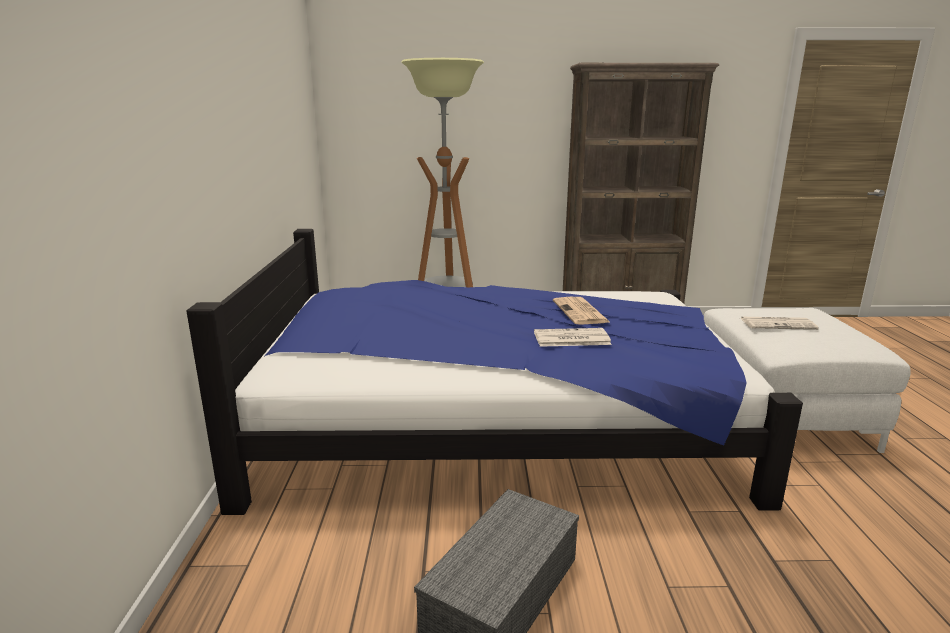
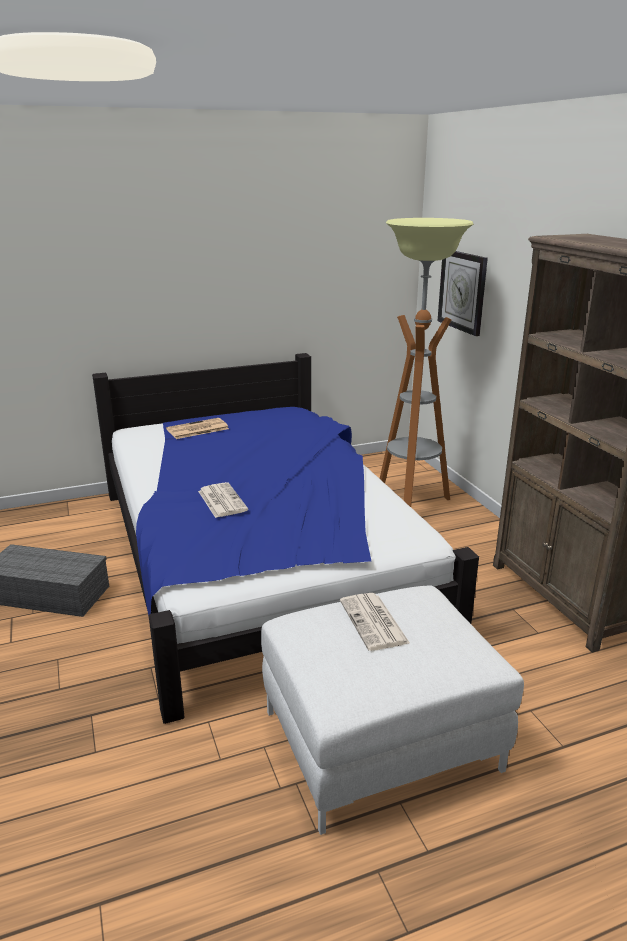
camera: 70 degrees right, 5 degrees up
newspaper [553,297,611,325] -> newspaper moved to [166,418,229,439]
none -> wall clock [438,251,488,336]

